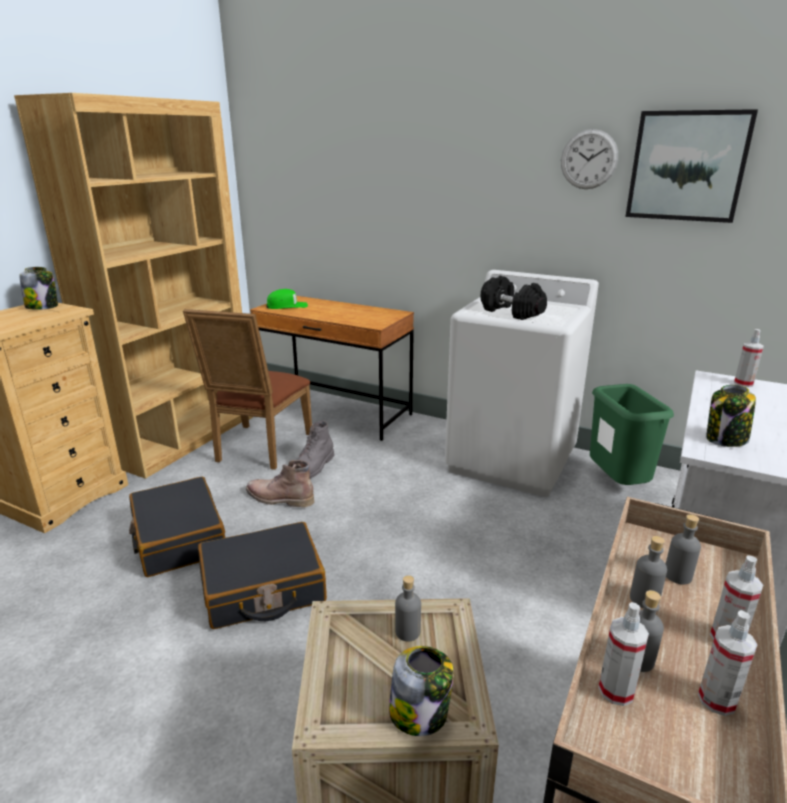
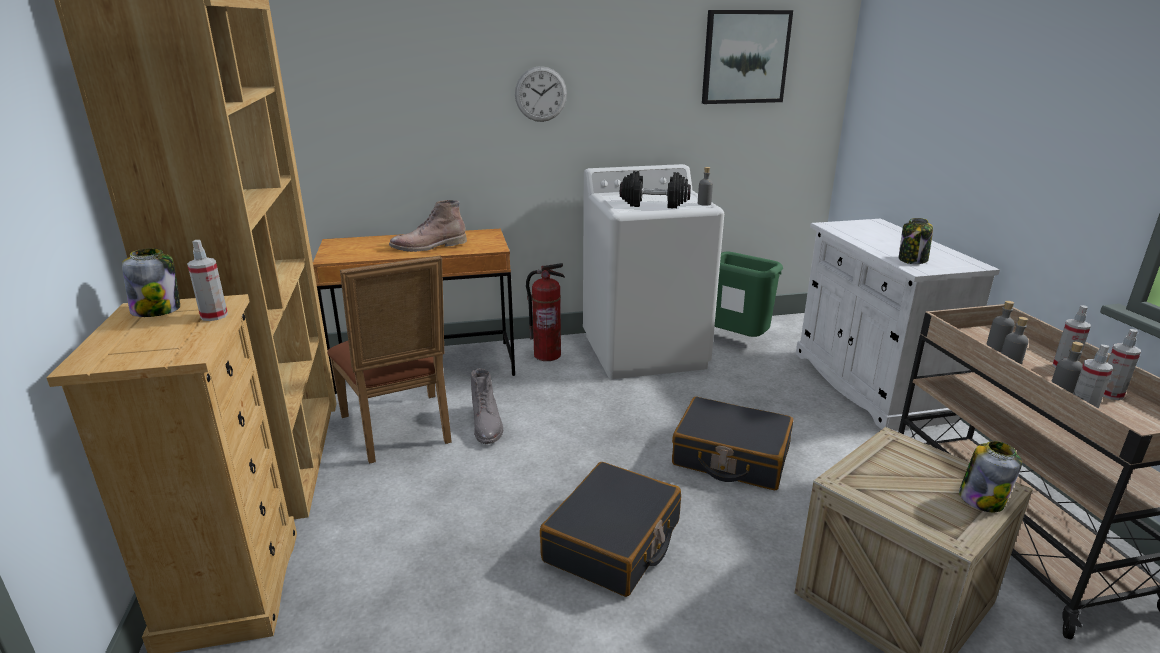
camera: 40 degrees left, 0 degrees up
black suitcase [129,477,225,577] -> black suitcase moved to [672,397,793,490]
brown boot [246,460,315,508] -> brown boot moved to [389,200,467,252]
green cap [267,289,308,309] -> none
grey bottle [395,575,421,641] -> grey bottle moved to [698,167,713,206]
wall clock [561,129,618,189] -> wall clock moved to [515,66,567,122]
spray bottle [734,329,764,387] -> spray bottle moved to [187,240,228,321]
none -> fire extinguisher [526,263,565,361]

